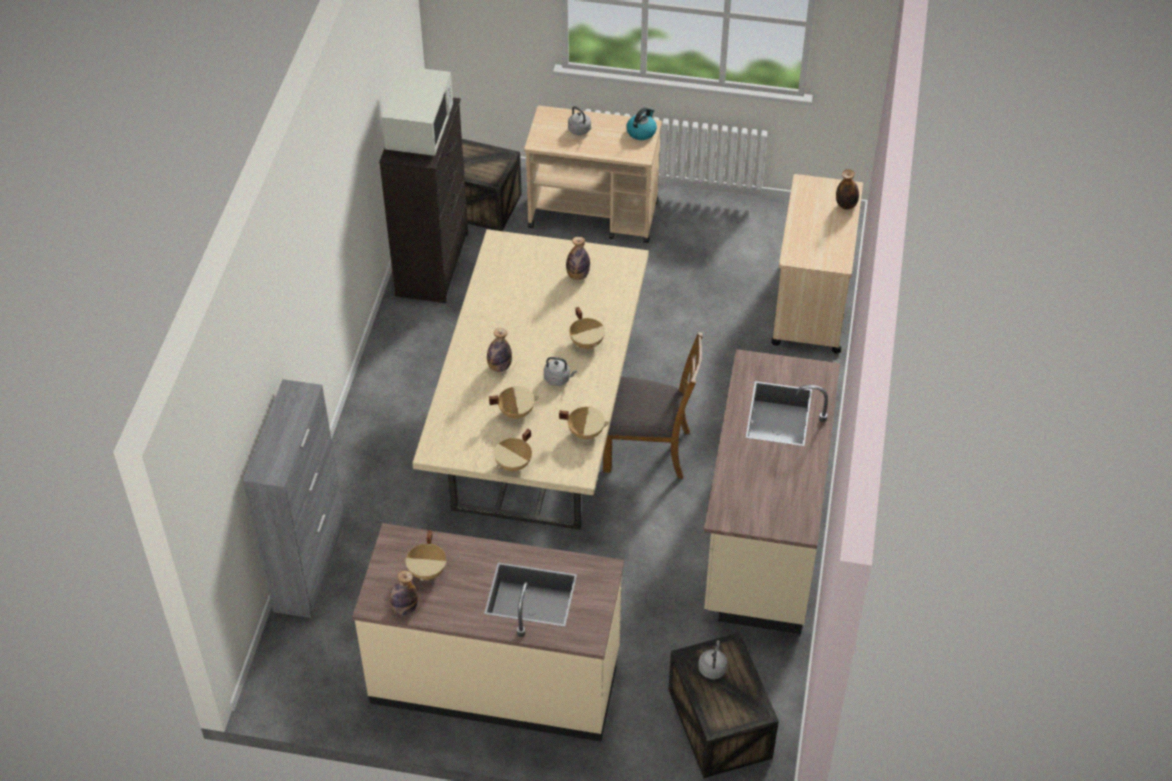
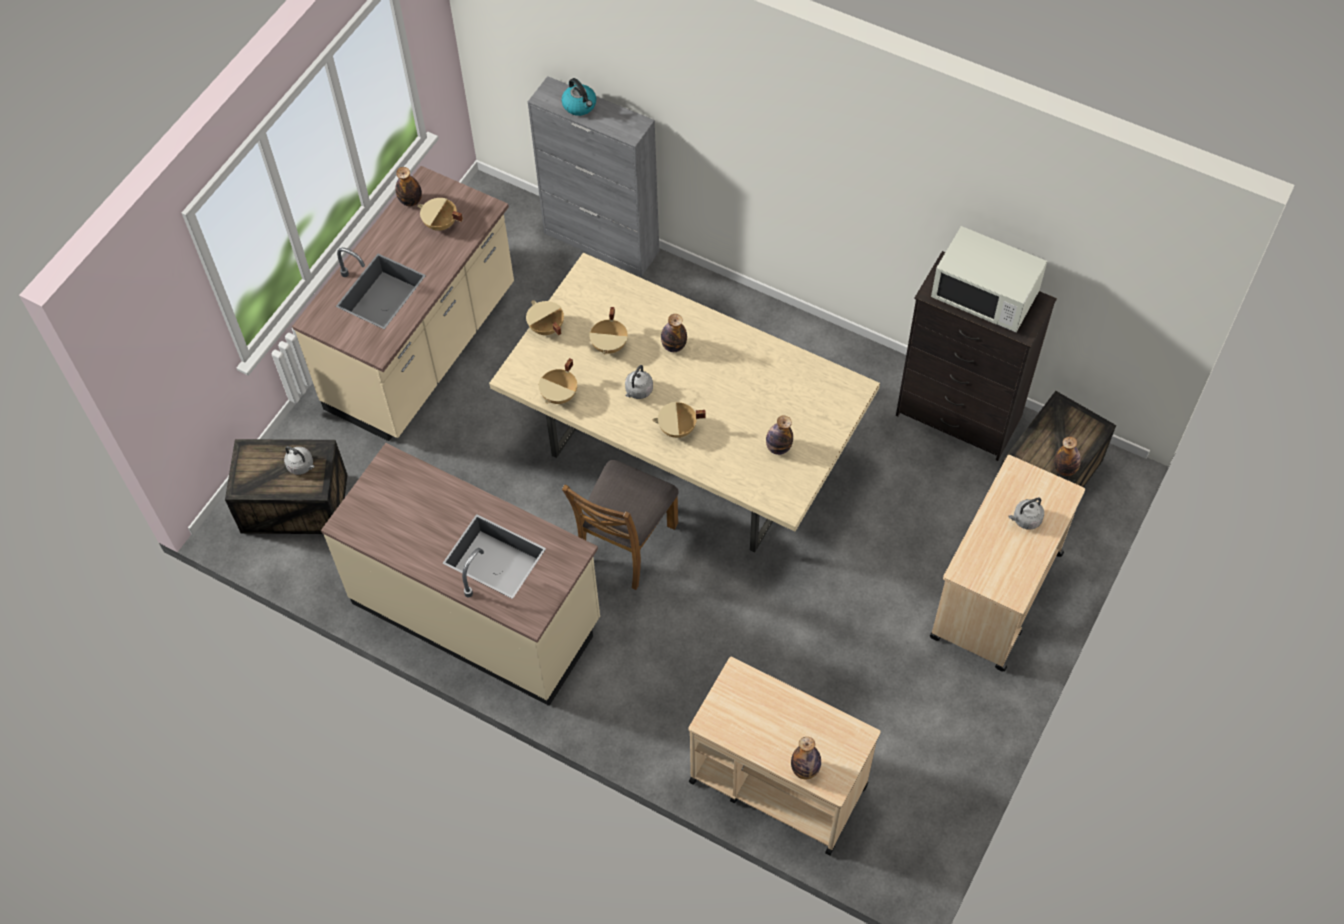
camera: 110 degrees right, 10 degrees up
kettle [626,107,657,140] -> kettle moved to [562,78,596,116]
none -> bottle [1054,436,1081,476]

